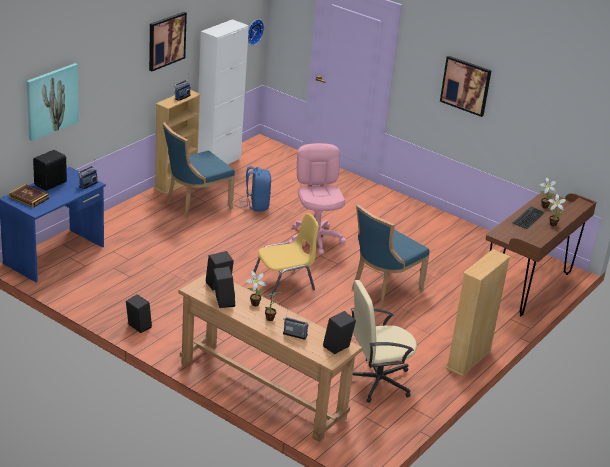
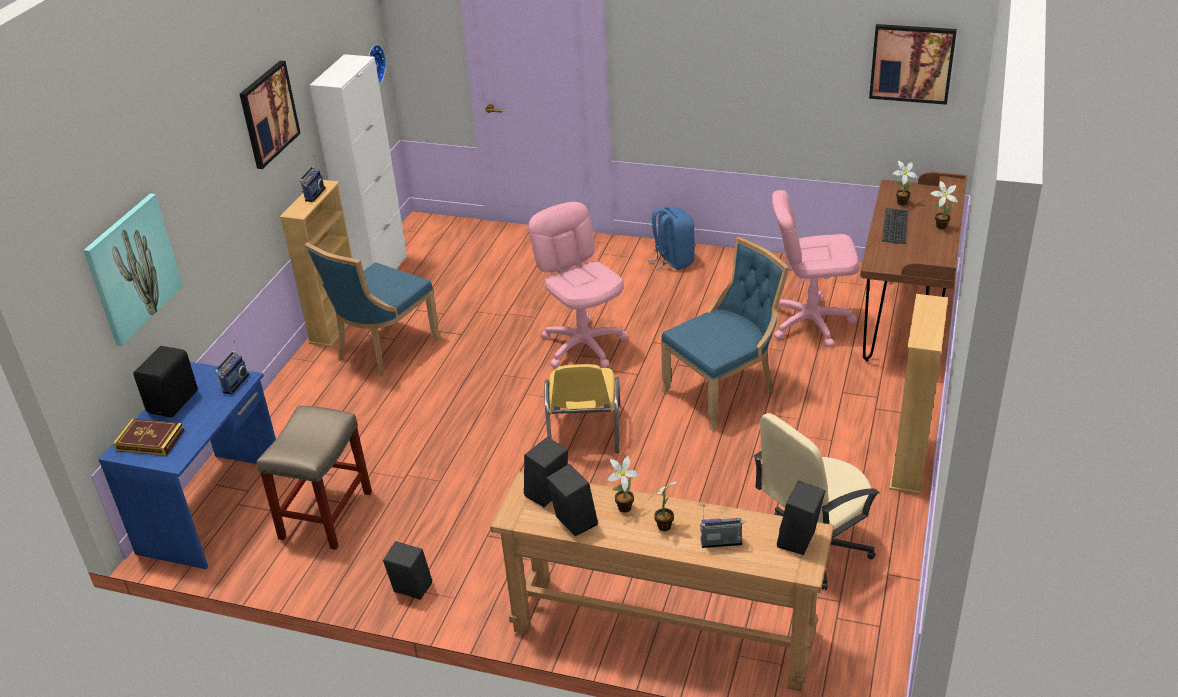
camera: 15 degrees left, 5 degrees up
blue backpack [240,166,271,212] -> blue backpack moved to [647,207,695,271]
yellow chair [253,213,319,299] -> yellow chair turned 135 degrees clockwise [544,364,620,453]
blue chair [352,204,429,307] -> blue chair turned 150 degrees counterclockwise [661,237,789,431]
picture [440,56,492,117] -> picture moved to [869,24,957,105]
none -> beige stool [257,406,372,550]
none -> pink office chair [772,190,859,347]

